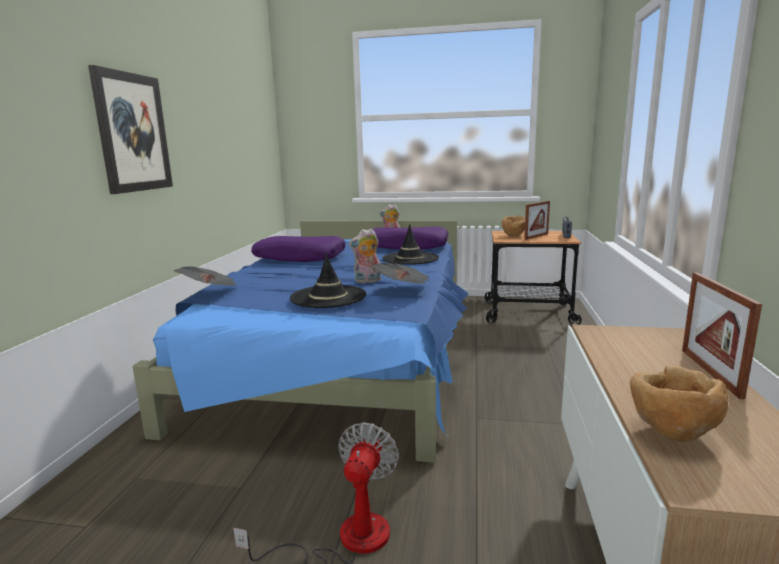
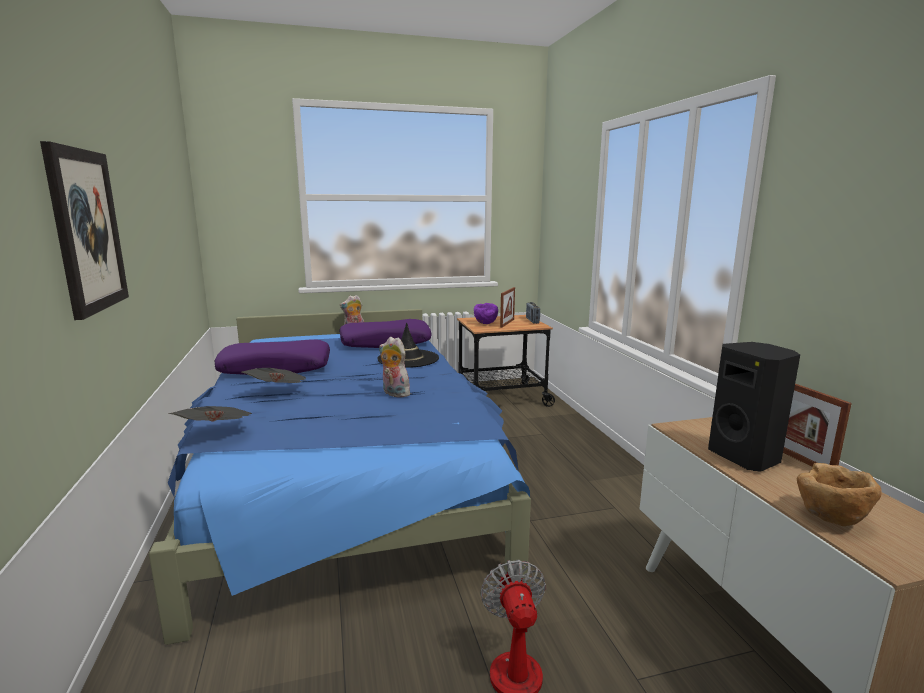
camera: 25 degrees left, 0 degrees up
black hat [290,252,366,308] -> none
plush toy [349,228,381,283] -> plush toy turned 75 degrees clockwise [379,337,414,397]
newspaper [370,263,429,284] -> newspaper moved to [242,368,306,383]
brown bowl [501,216,525,236] -> purple bowl [474,303,498,324]
none -> black speaker [708,342,800,472]

